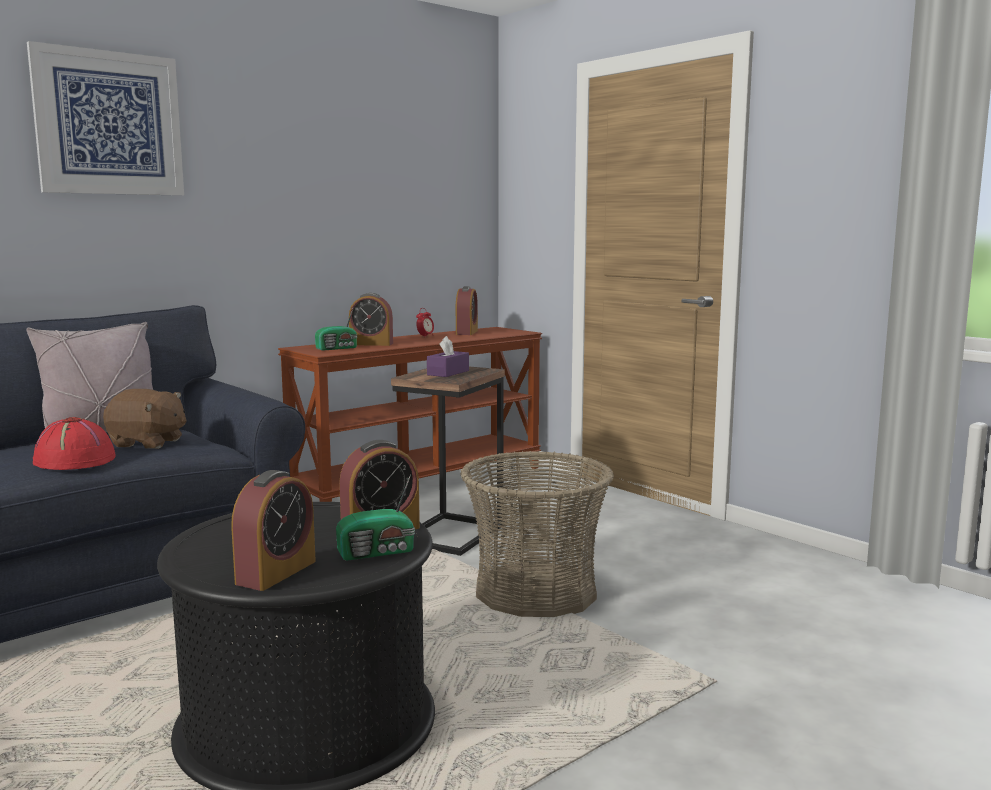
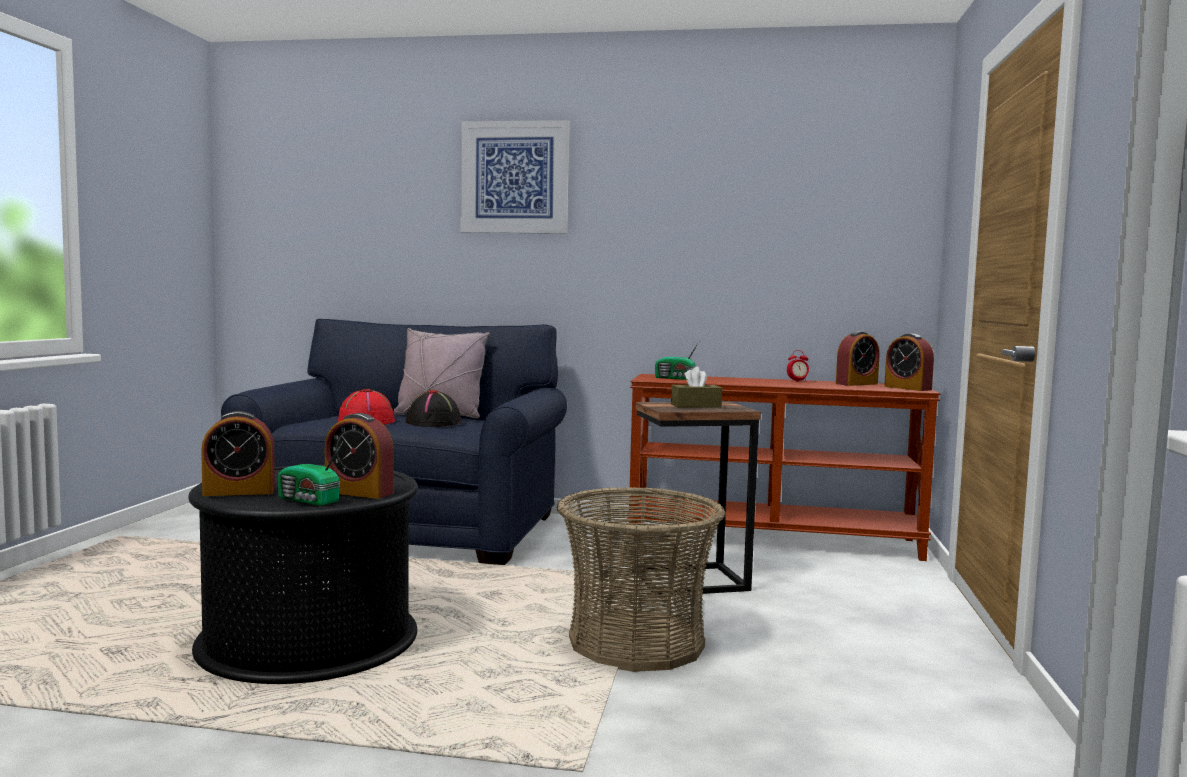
camera: 50 degrees right, 5 degrees down
brown plush toy [103,389,187,449] -> black hat [405,390,461,427]
alarm clock [349,293,393,346] -> alarm clock moved to [884,334,934,391]
purple tissue box [427,336,469,377] -> brown tissue box [671,367,722,408]

